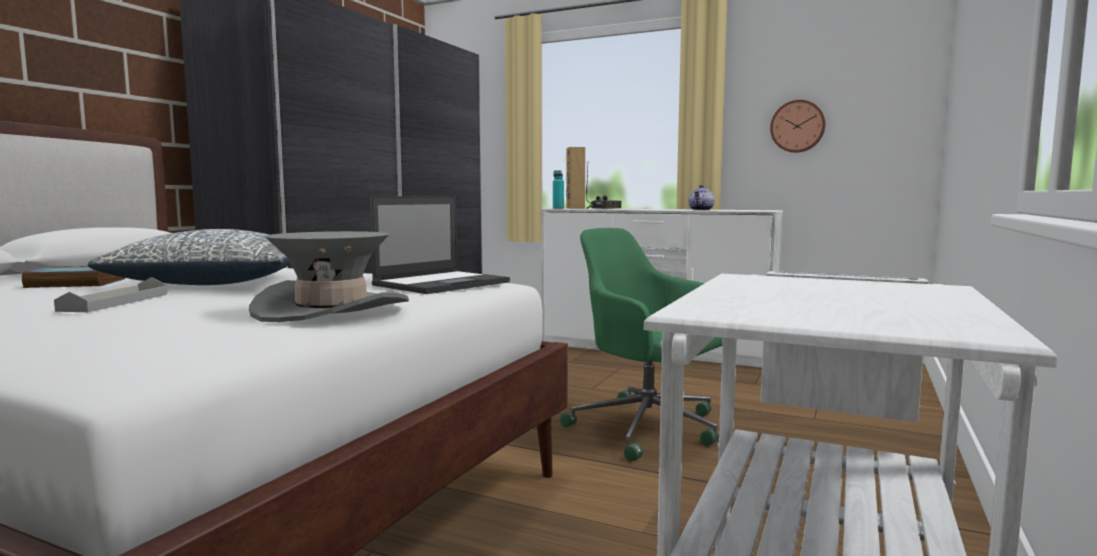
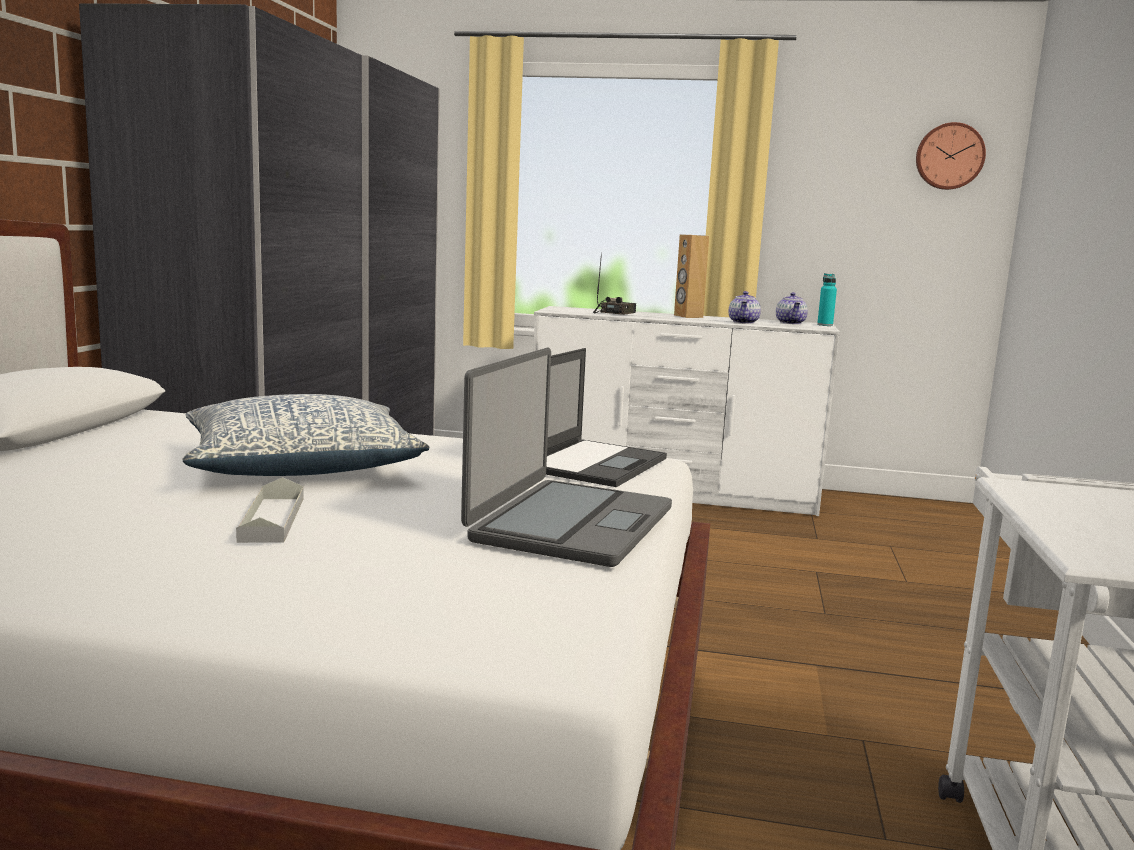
camera: 15 degrees left, 5 degrees up
book [20,266,125,288] -> none
grey hat [249,231,409,322] -> laptop [461,347,672,567]
turquoise bottle [553,170,564,209] -> turquoise bottle moved to [817,273,837,326]
green office chair [560,228,723,461] -> none
brown speaker [566,147,585,209] -> brown speaker moved to [674,234,709,318]
wall clock [770,100,825,153] -> wall clock moved to [916,122,986,190]
none -> teapot [776,292,808,324]

